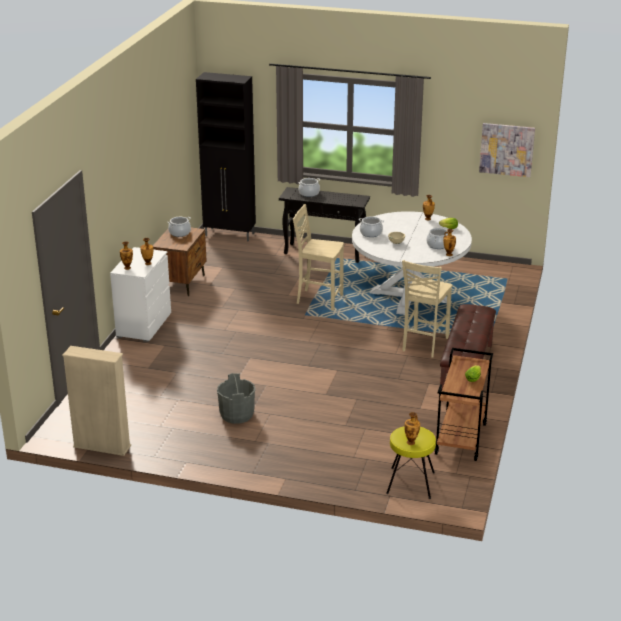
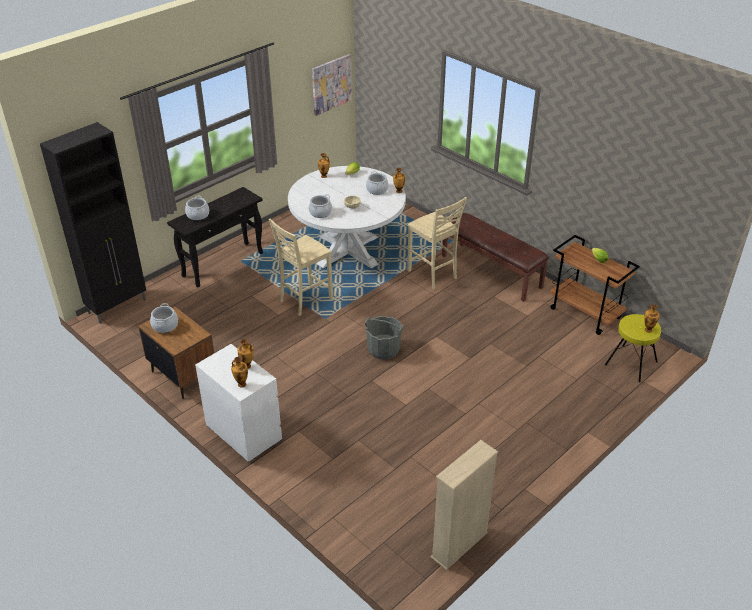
camera: 60 degrees left, 10 degrees up
grey bucket [217,373,255,424] -> grey bucket moved to [365,316,404,360]

